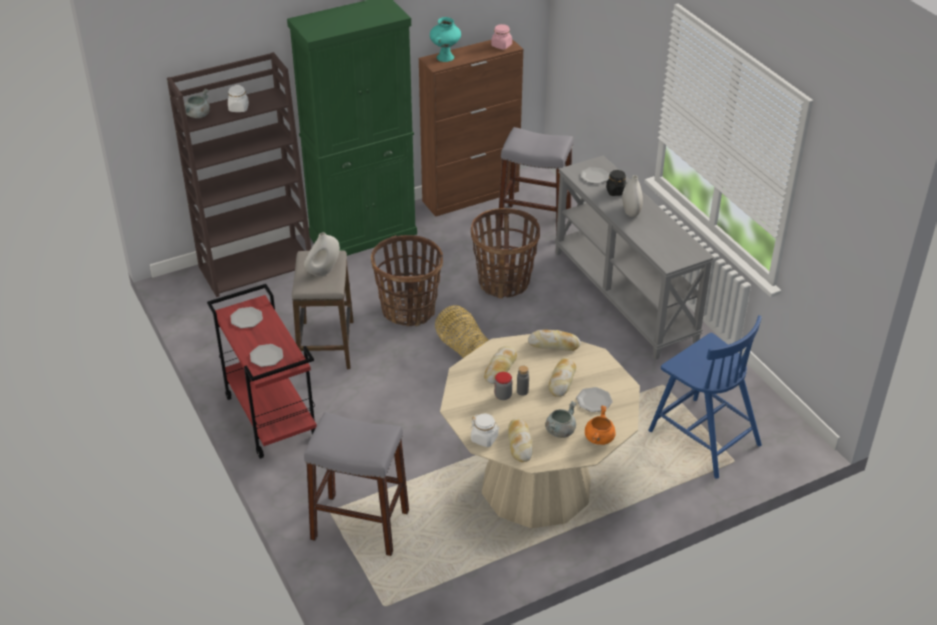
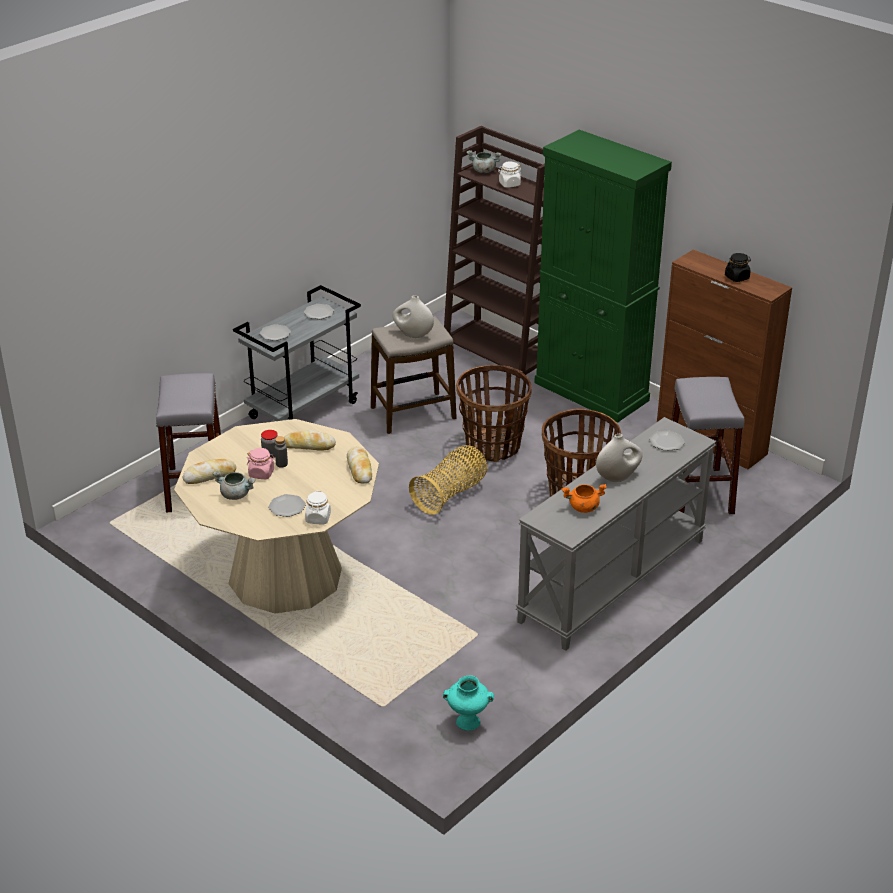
camera: 70 degrees right, 5 degrees down
red cart [207,284,317,459] -> grey cart [233,285,361,421]
turquoise vase [430,17,461,62] -> turquoise vase moved to [443,675,494,731]
white jar [471,414,499,447] -> white jar moved to [305,491,331,524]
pink jar [491,24,512,49] -> pink jar moved to [247,448,275,479]
bread [549,358,576,397] -> none
orange cooking pot [585,405,616,445] -> orange cooking pot moved to [562,484,607,513]
black jar [606,170,626,196] -> black jar moved to [725,253,751,282]
blue chair [648,315,762,479] -> none

